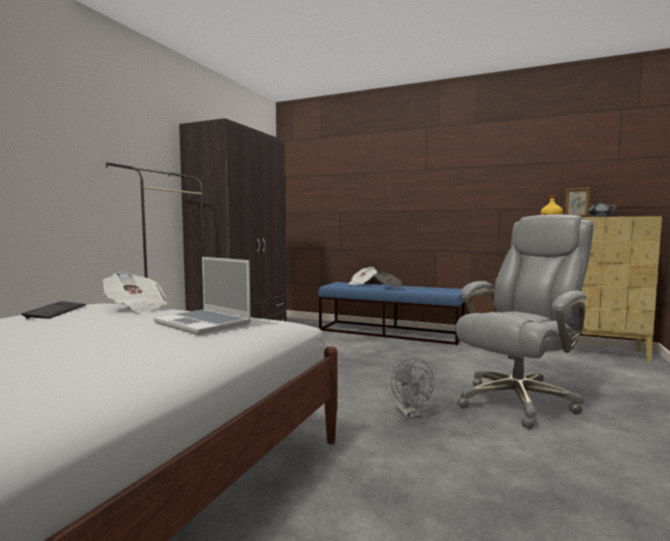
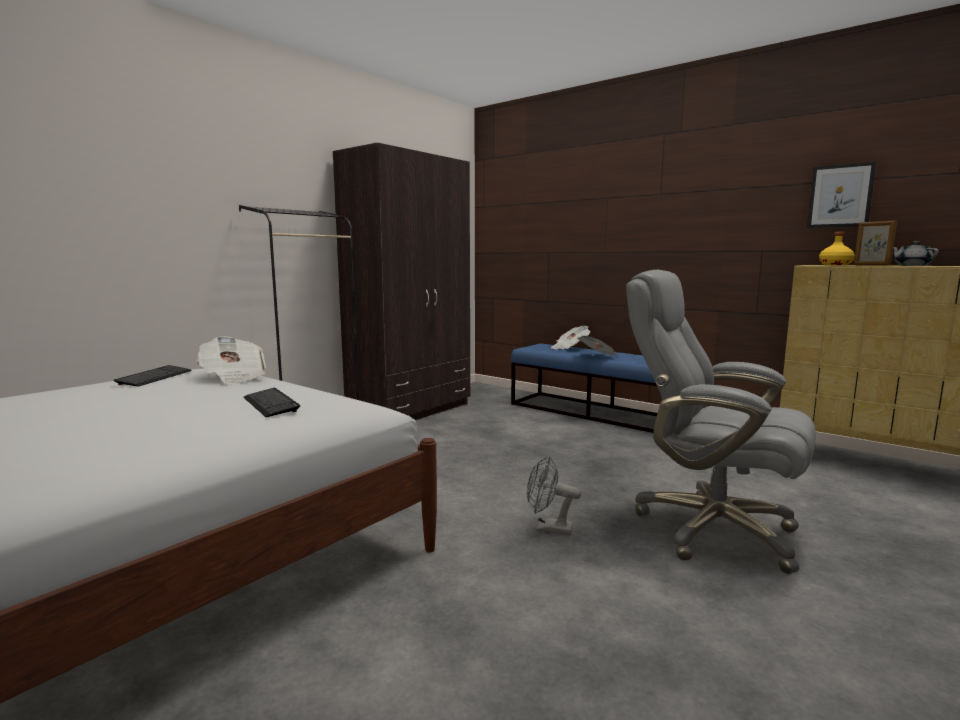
camera: 15 degrees right, 5 degrees up
laptop [154,257,251,335] -> keyboard [244,388,300,417]
grey fan [391,358,434,419] -> grey fan turned 105 degrees clockwise [527,456,581,535]
grey office chair [456,214,594,429] -> grey office chair turned 120 degrees counterclockwise [626,270,816,574]
none -> picture [807,162,877,228]

